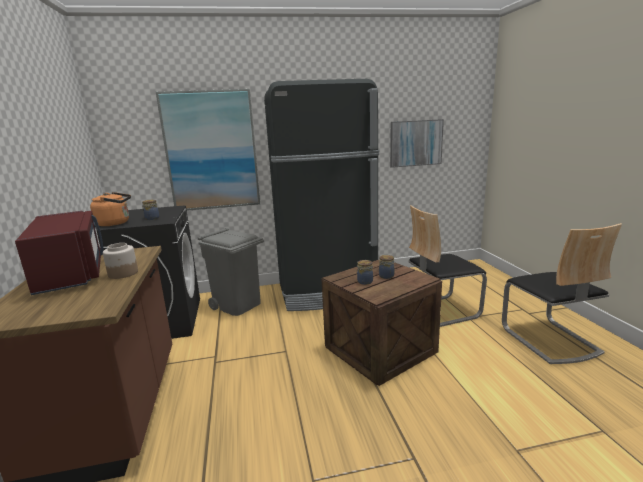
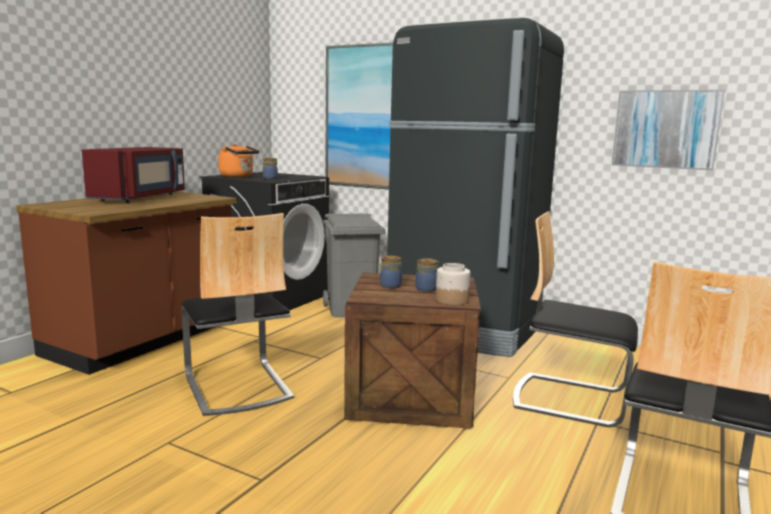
camera: 40 degrees right, 5 degrees down
jar [103,243,138,279] -> jar moved to [436,263,471,305]
none -> chair [182,213,294,416]

